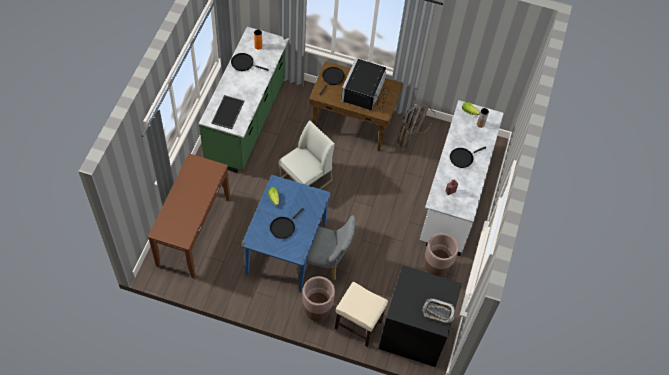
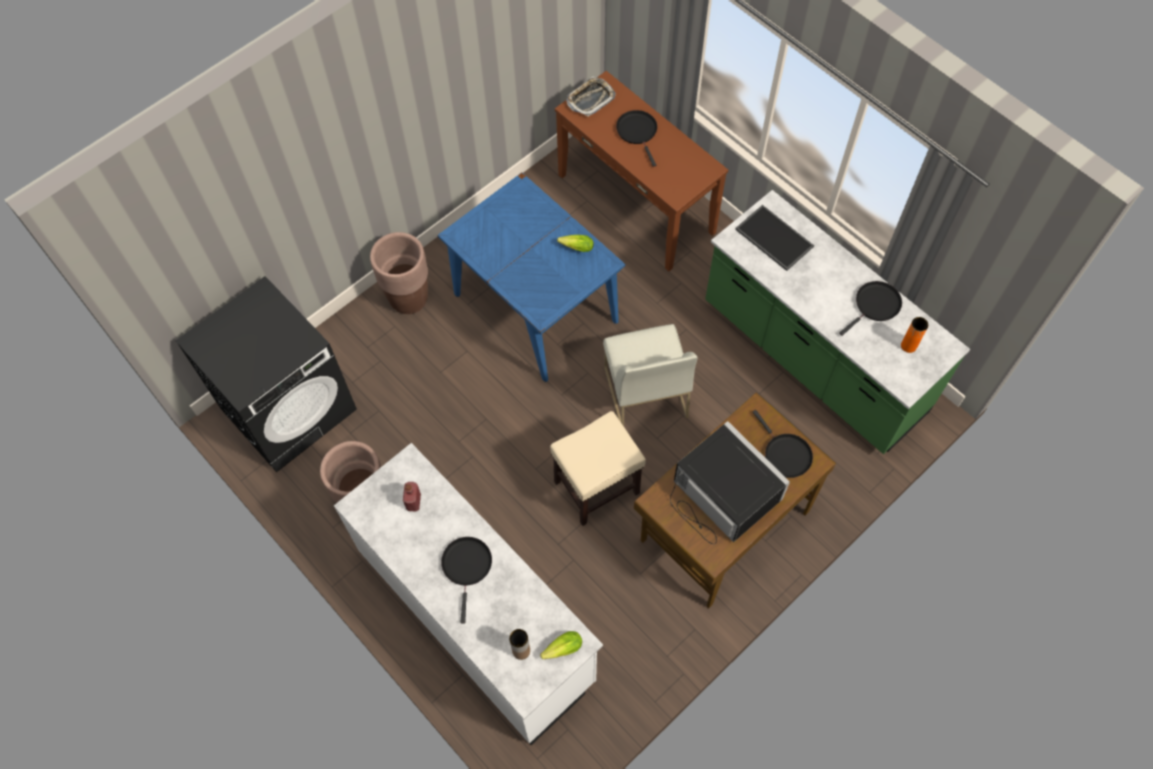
camera: 125 degrees right, 5 degrees up
black frying pan [270,208,304,239] -> black frying pan moved to [616,110,657,167]
grey chair [297,215,356,280] -> none
beige stool [335,282,388,347] -> beige stool moved to [550,411,646,526]
basket [397,104,435,153] -> none
tray [423,298,455,323] -> tray moved to [566,76,616,117]

